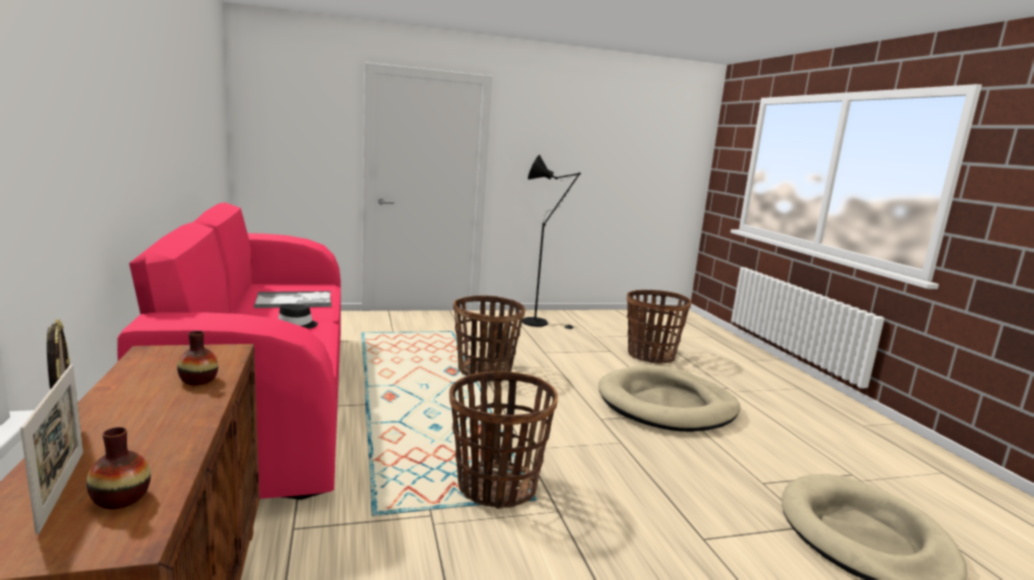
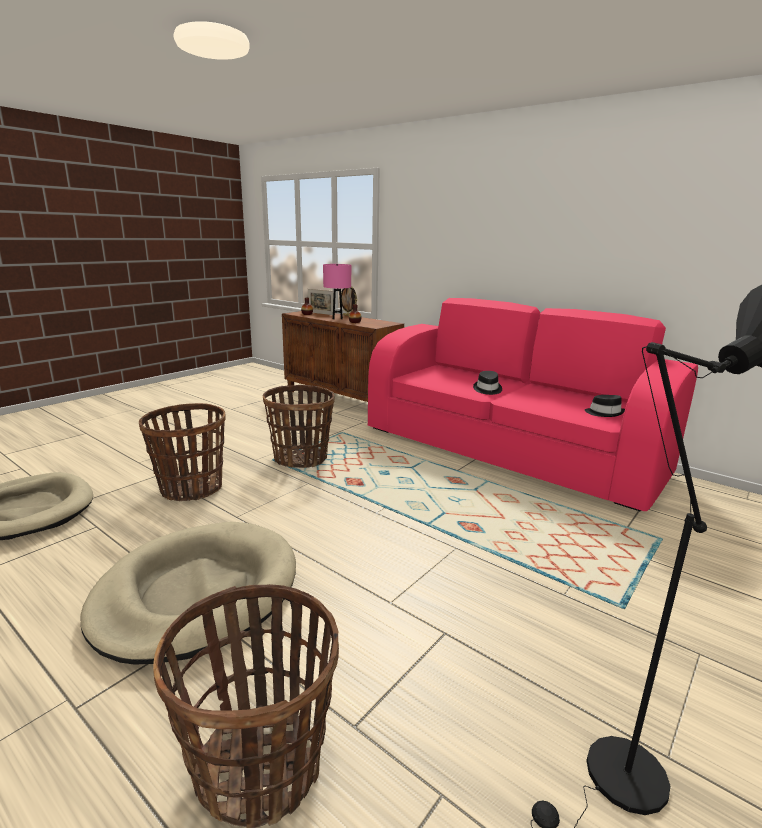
camera: 145 degrees right, 5 degrees up
tray [254,291,332,308] -> none
basket [453,295,525,382] -> basket moved to [139,403,226,501]
none -> pink table lamp [323,264,351,319]
none -> black hat [585,395,625,417]

